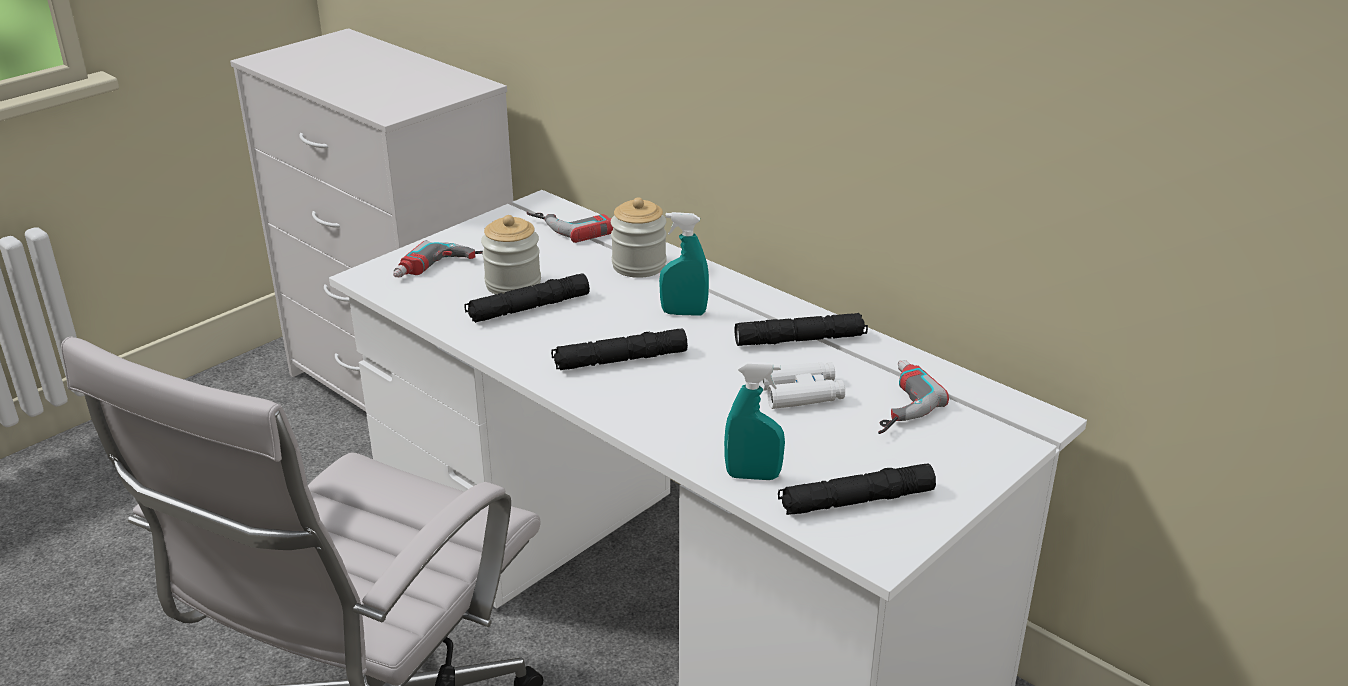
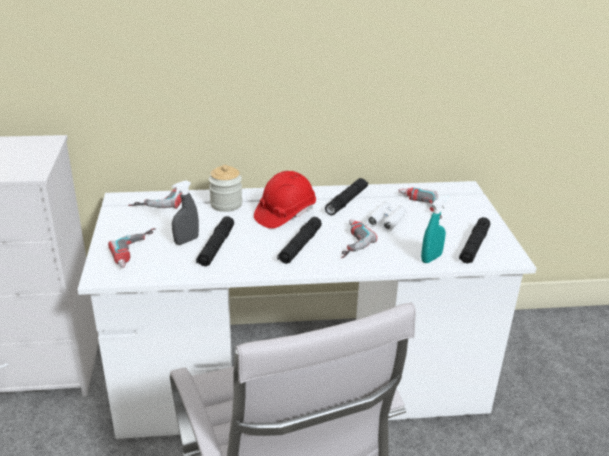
camera: 50 degrees left, 0 degrees up
jar [481,215,541,295] -> grey spray bottle [172,180,199,245]
turquoise spray bottle [659,212,709,316] -> red hard hat [254,171,316,229]
none -> power drill [341,219,377,258]

